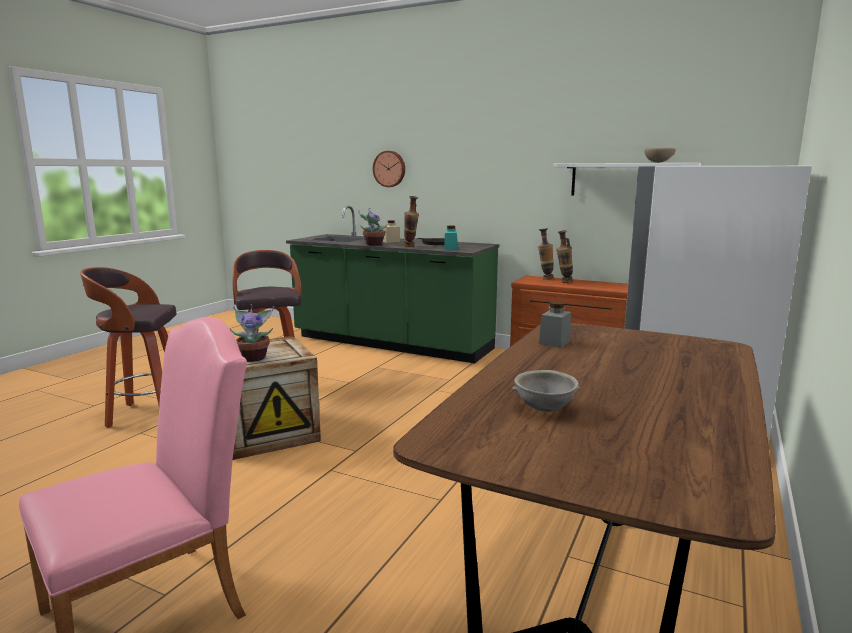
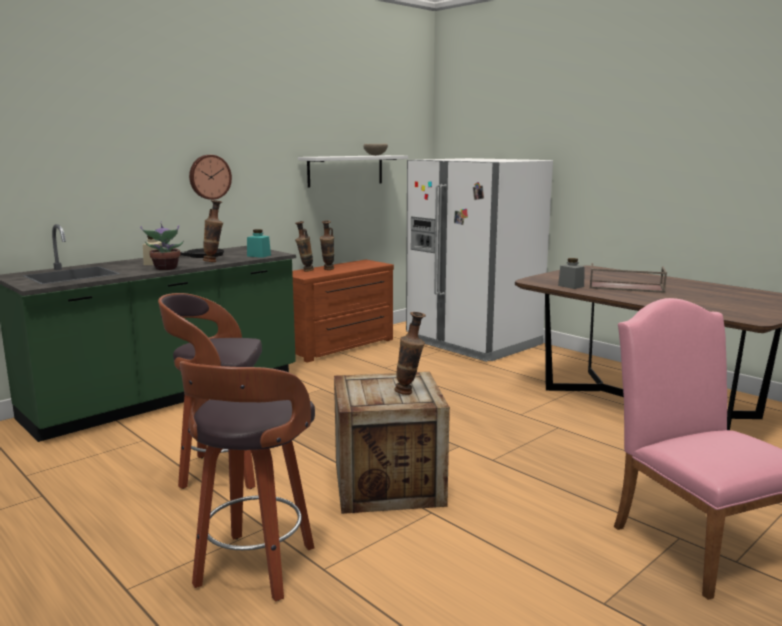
camera: 70 degrees left, 0 degrees up
potted plant [230,304,274,362] -> vase [395,312,426,395]
wall clock [373,151,405,187] -> wall clock moved to [189,155,232,200]
grey bowl [512,370,581,412] -> none
none -> brown tray [589,263,667,293]

